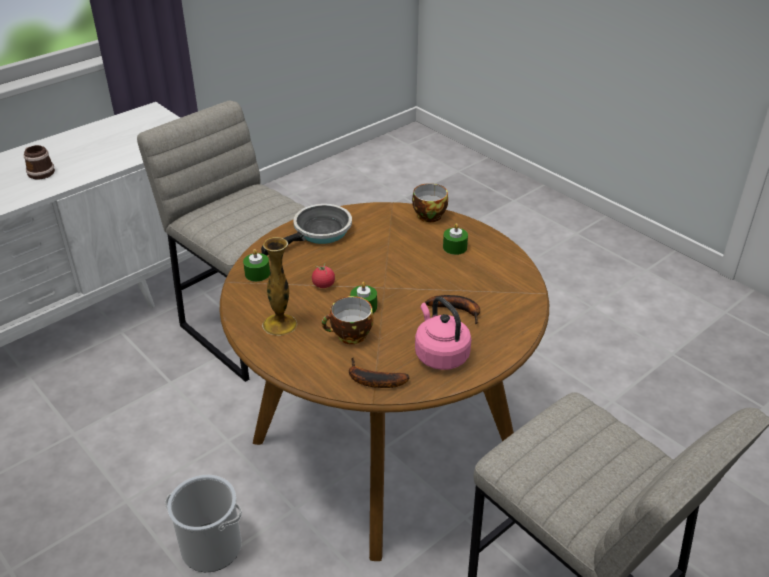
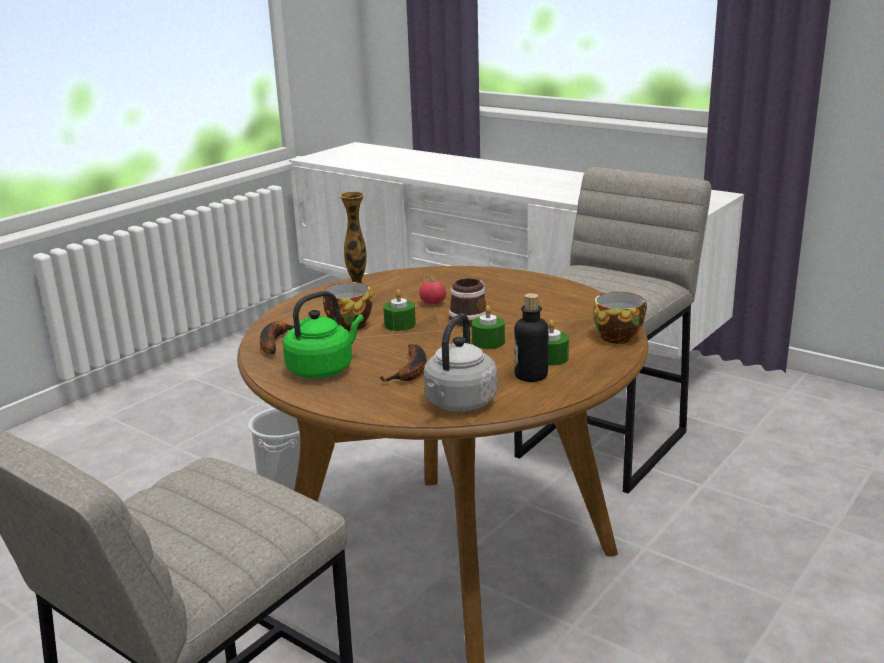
camera: 80 degrees right, 15 degrees down
mug [24,145,55,179] -> mug moved to [449,278,486,326]
green candle [243,249,270,282] -> green candle moved to [472,305,505,349]
frying pan [261,204,352,256] -> none
pink kettle [415,297,471,370] -> green kettle [283,291,364,378]
none -> grey kettle [424,313,497,411]
none -> bottle [514,293,548,382]

